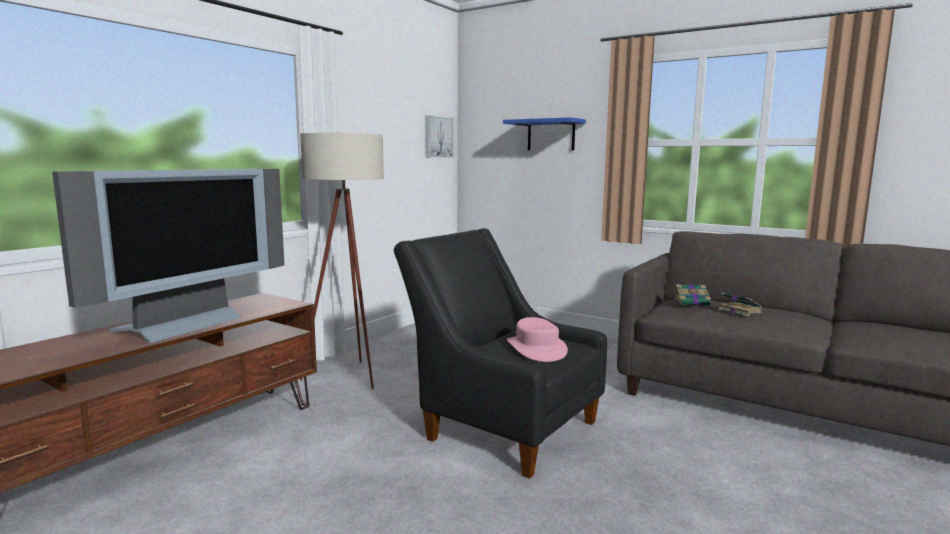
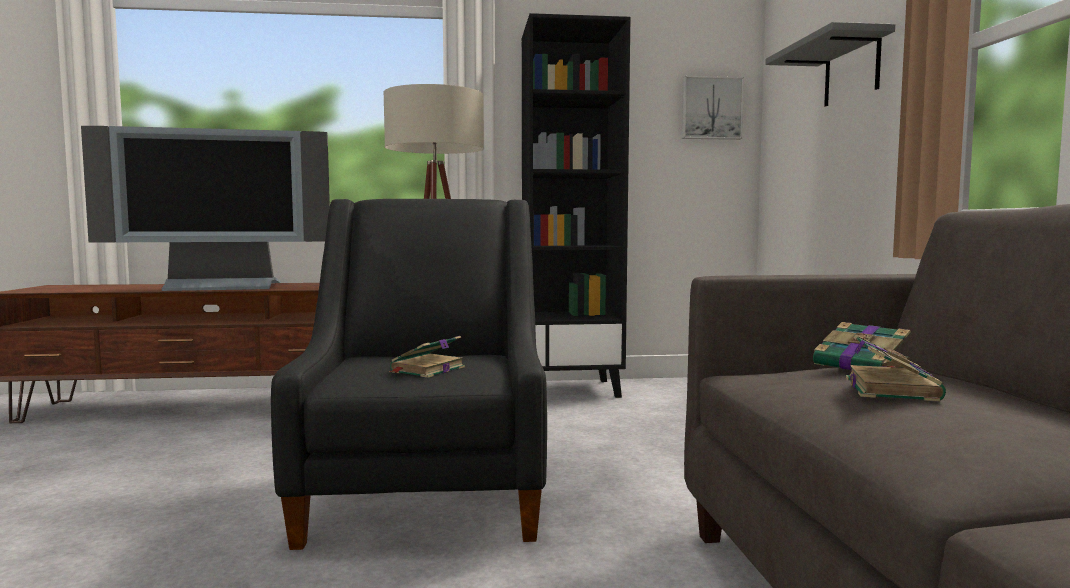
camera: 50 degrees right, 5 degrees down
blue shelf [503,117,586,151] -> grey shelf [765,22,895,106]
pink hat [507,317,568,362] -> book [389,336,465,378]
none -> black bookcase [522,13,630,398]

